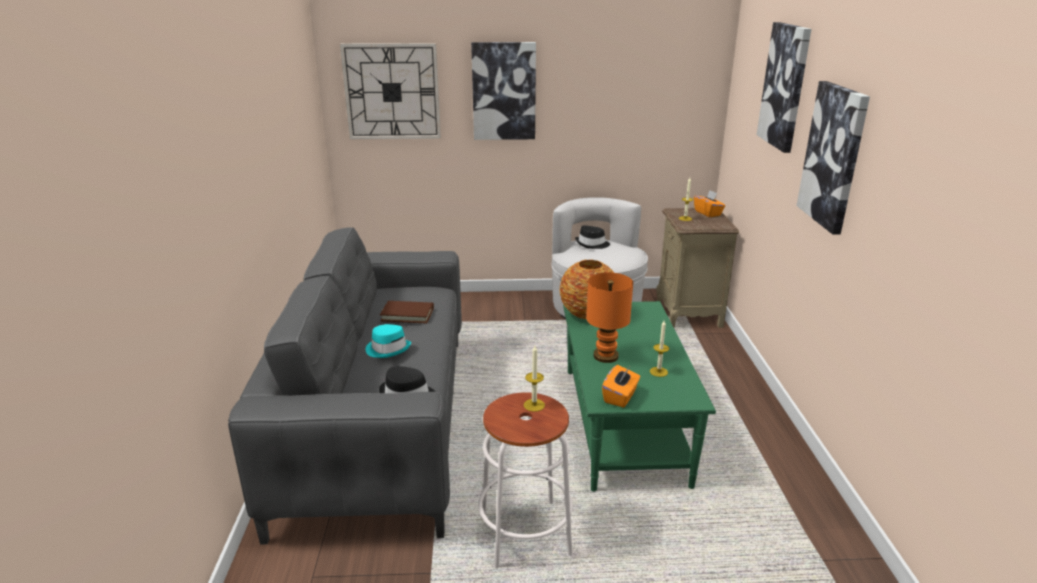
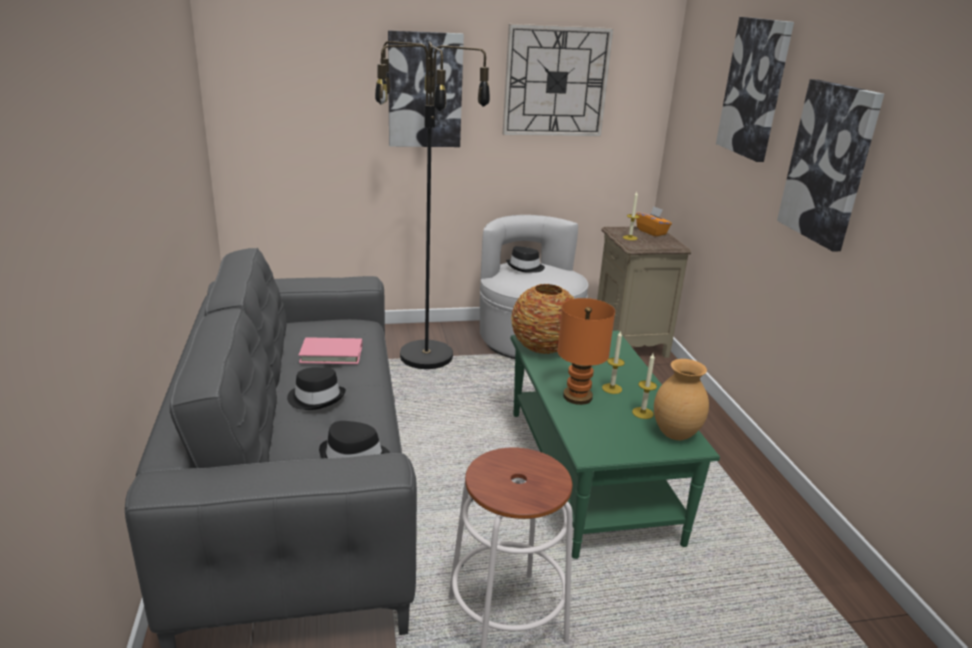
camera: 10 degrees left, 0 degrees up
wall clock [340,43,441,140] -> wall clock moved to [503,24,614,136]
turquoise hat [366,324,411,358] -> black hat [287,367,346,410]
brown book [380,301,434,323] -> pink book [299,337,362,364]
candle [524,346,545,412] -> candle moved to [602,330,625,394]
orange tissue box [602,365,640,408] -> none
none -> floor lamp [375,41,490,369]
none -> brown vase [654,359,709,440]

